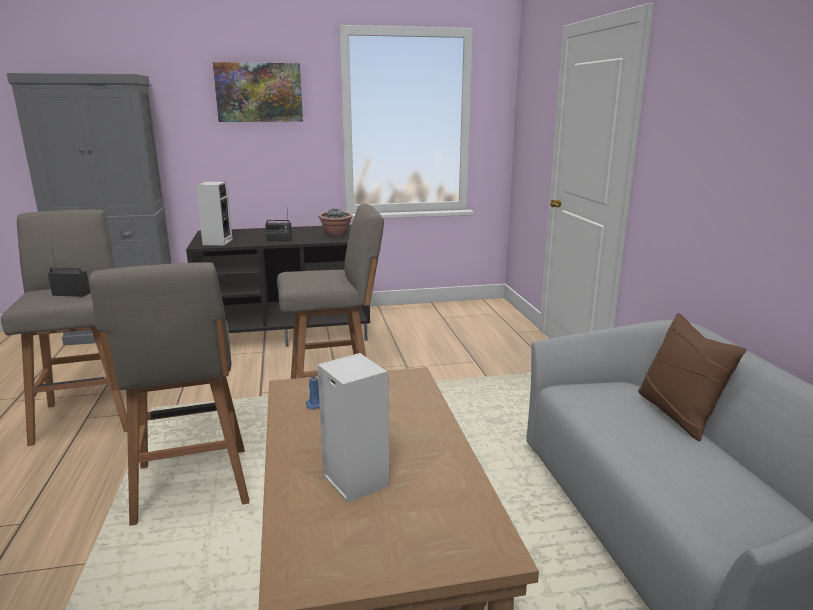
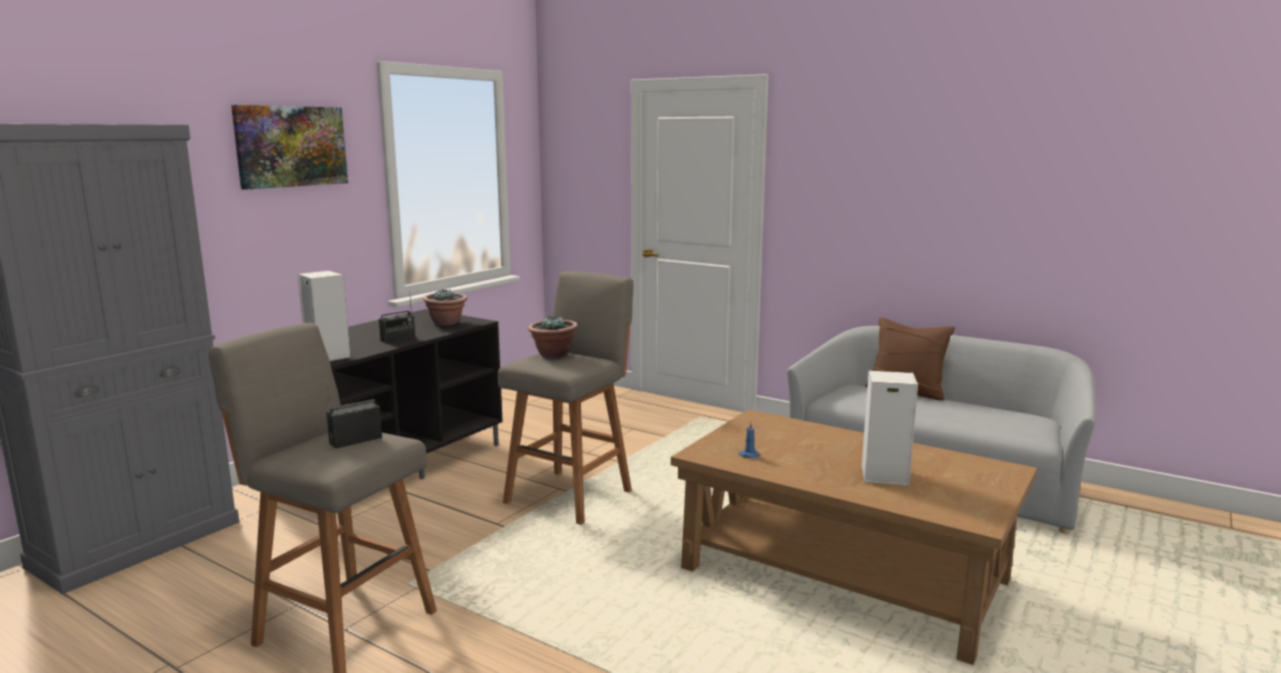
camera: 45 degrees left, 5 degrees down
grey stool [89,262,250,526] -> none
none -> potted plant [528,315,578,359]

